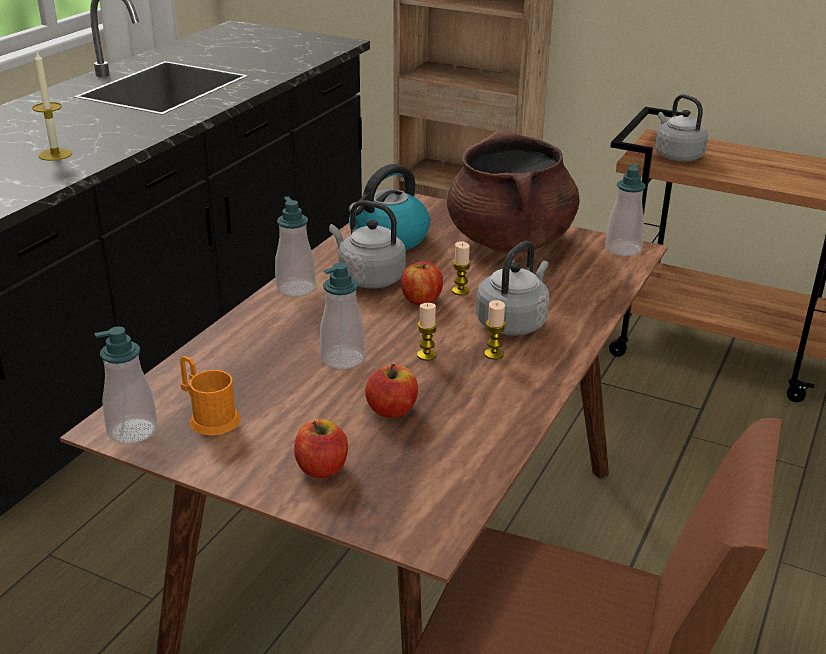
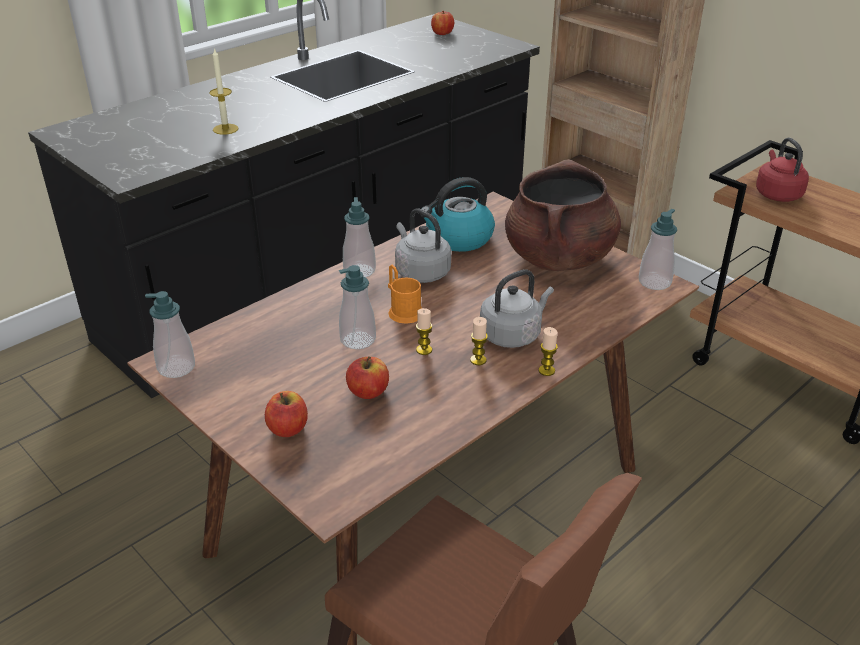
camera: 20 degrees right, 5 degrees up
orange mug [180,356,241,435] -> orange mug moved to [388,265,422,324]
apple [401,261,443,305] -> apple moved to [431,11,454,35]
candle [452,241,471,295] -> candle moved to [538,327,558,376]
grey kettle [655,94,708,162] -> red kettle [756,138,809,202]

